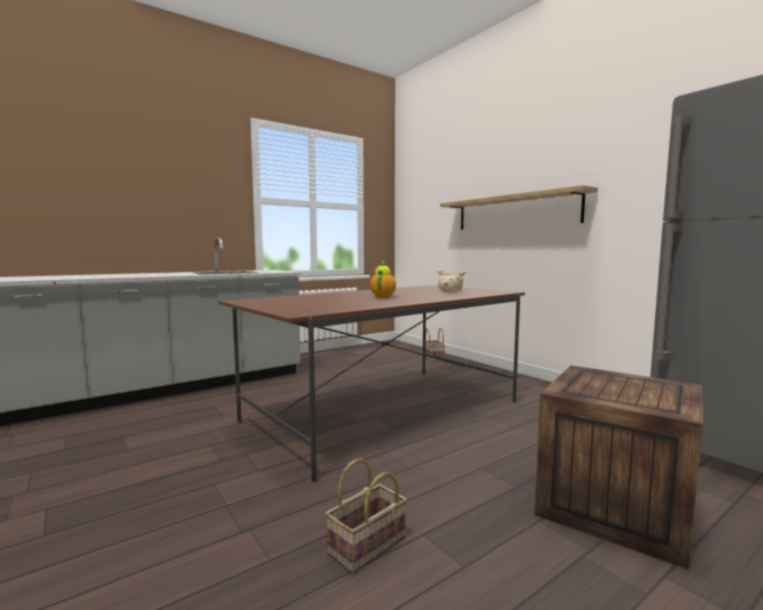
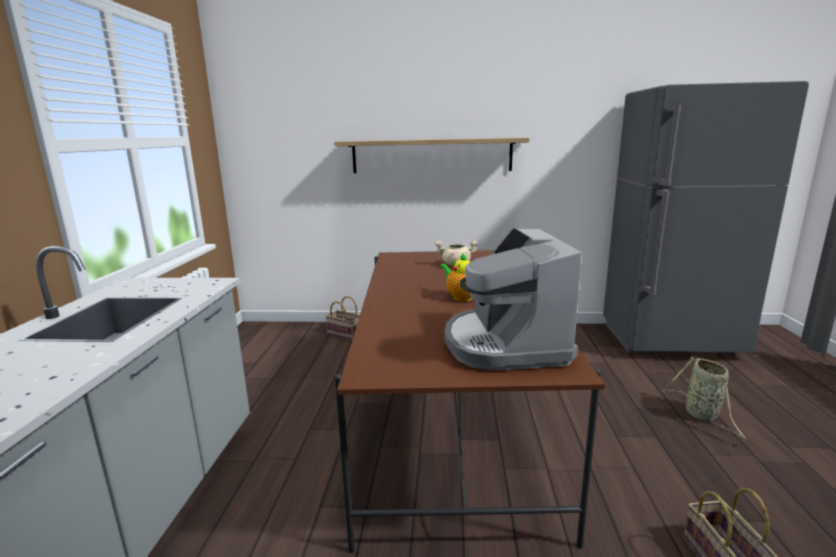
camera: 50 degrees left, 10 degrees up
crate [534,365,703,570] -> basket [663,356,748,440]
none -> coffee machine [445,228,582,371]

